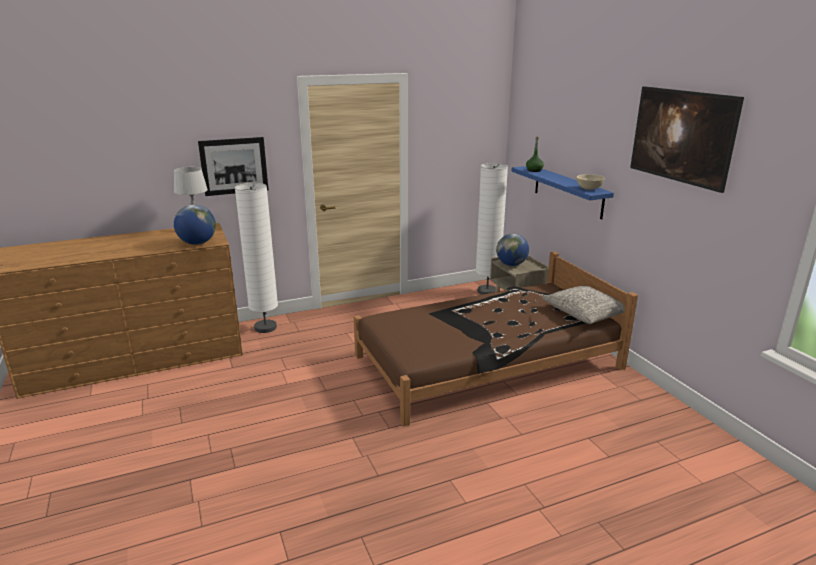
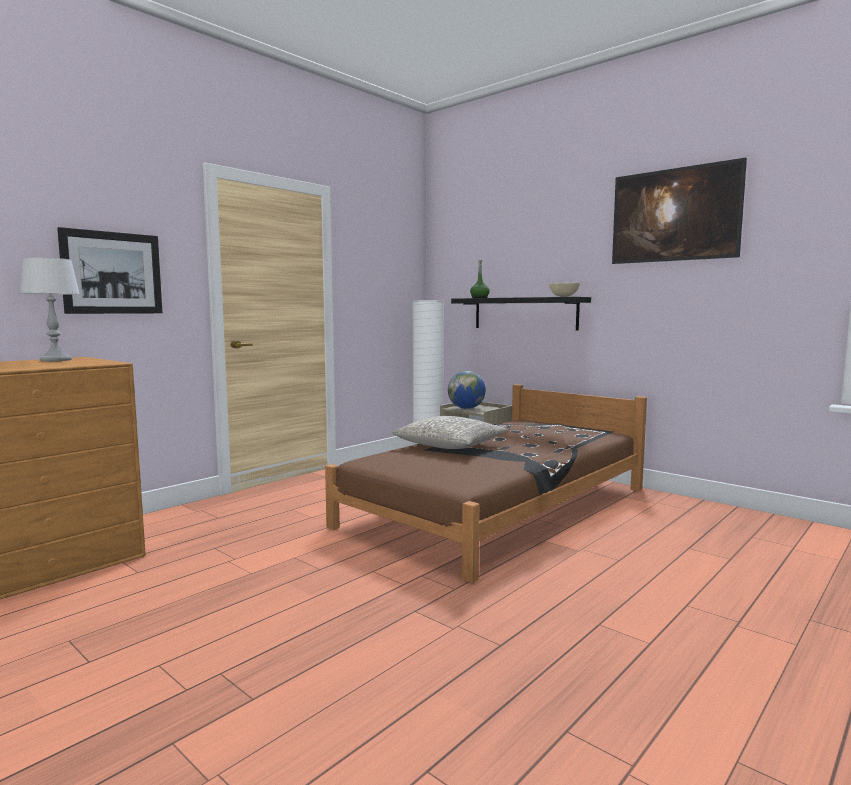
camera: 25 degrees left, 15 degrees down
globe [174,205,216,245] -> none
white floor lamp [235,183,278,333] -> none
blue shelf [511,166,614,219] -> black shelf [451,297,591,331]
grey pillow [542,285,625,324] -> grey pillow moved to [393,416,508,449]

